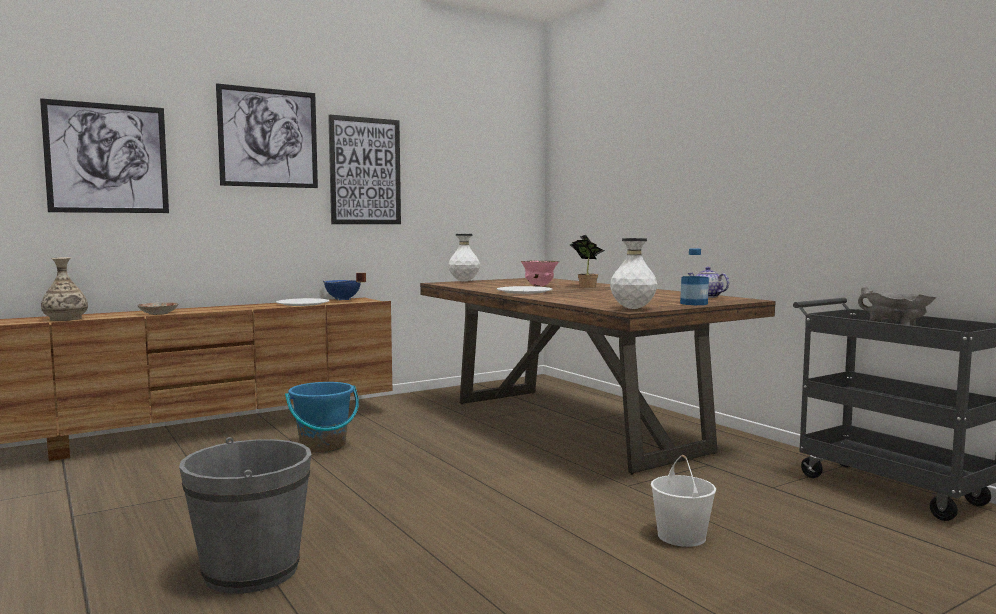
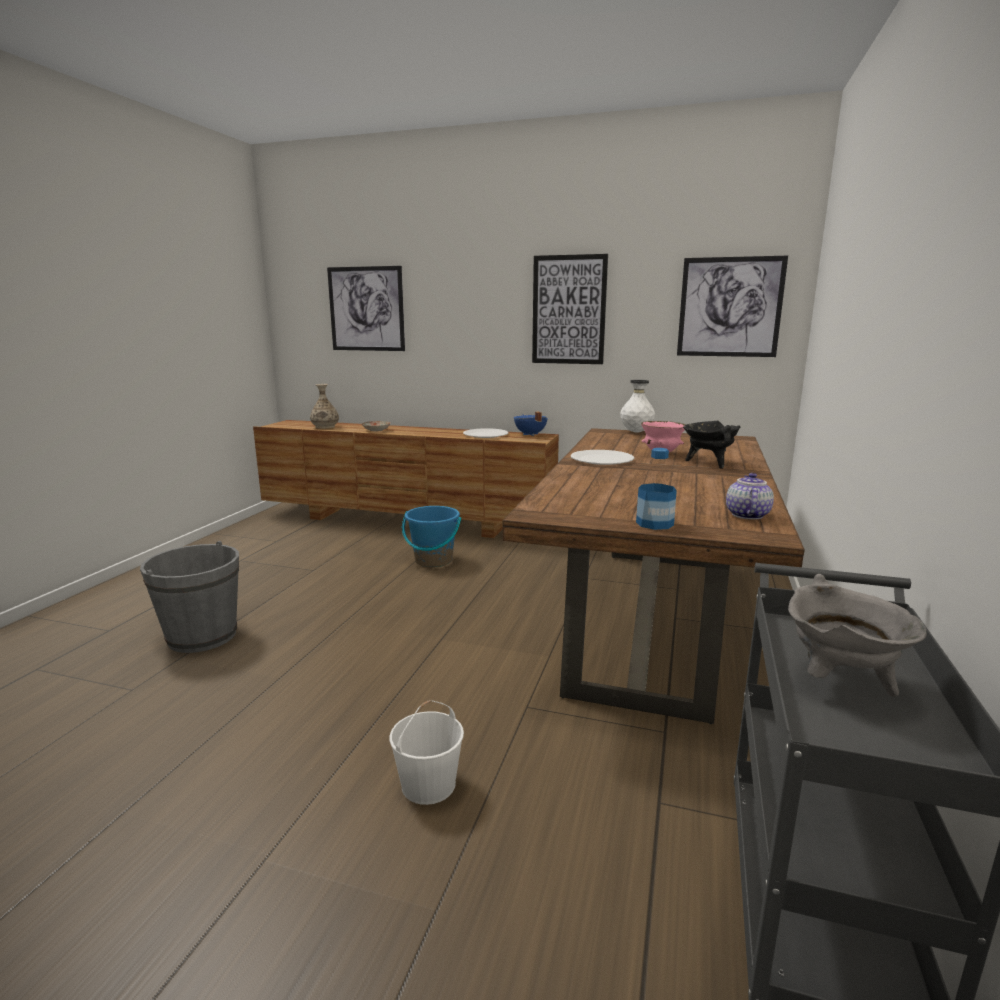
camera: 50 degrees right, 10 degrees up
picture [216,83,318,188] -> picture moved to [677,256,788,357]
potted plant [570,235,605,288] -> black cooking pot [683,421,740,469]
white vase [610,238,657,309] -> none

